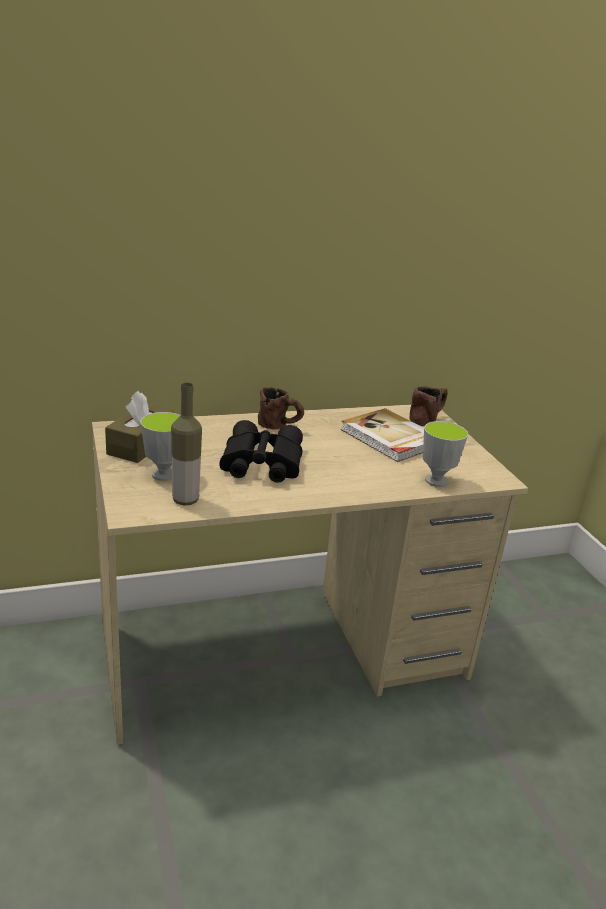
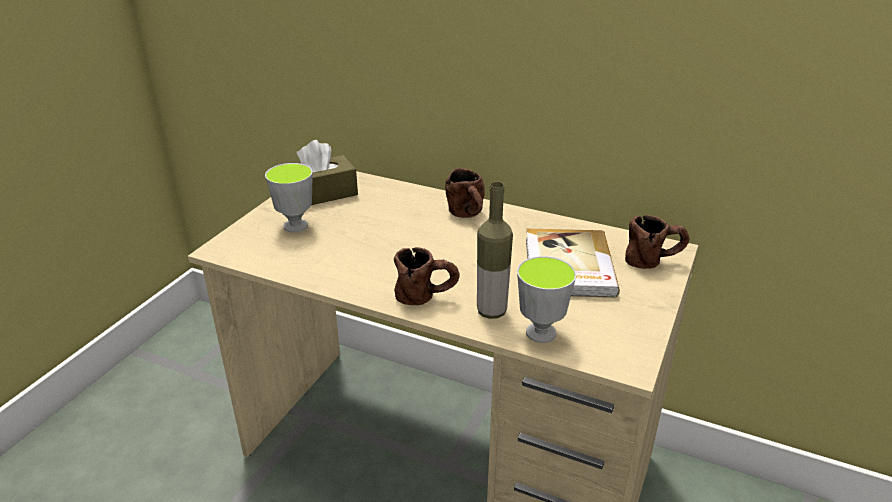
camera: 45 degrees right, 5 degrees up
bottle [171,382,202,505] -> bottle moved to [477,182,513,319]
black binoculars [219,420,303,483] -> none
none -> brown mug [394,247,460,305]

